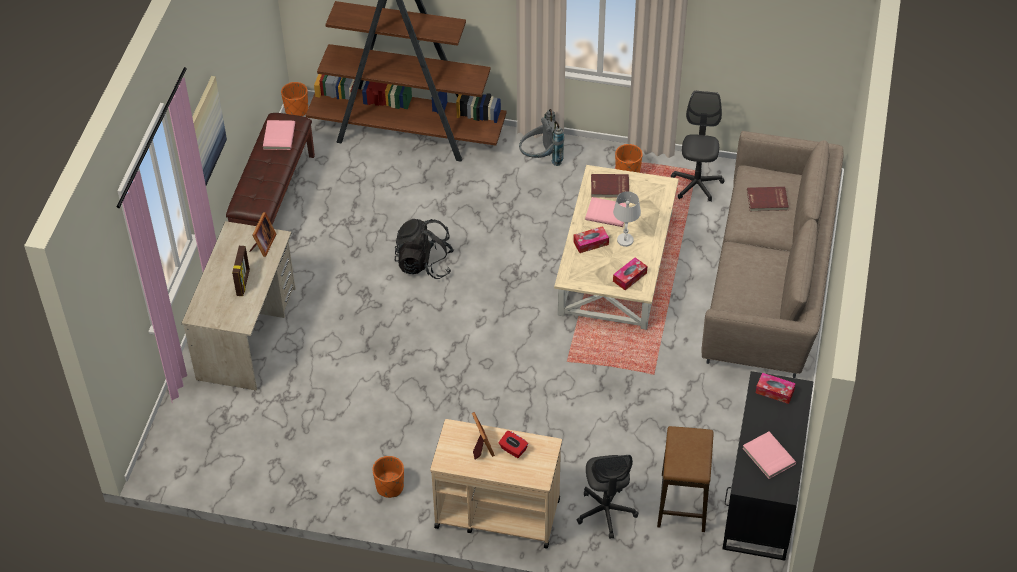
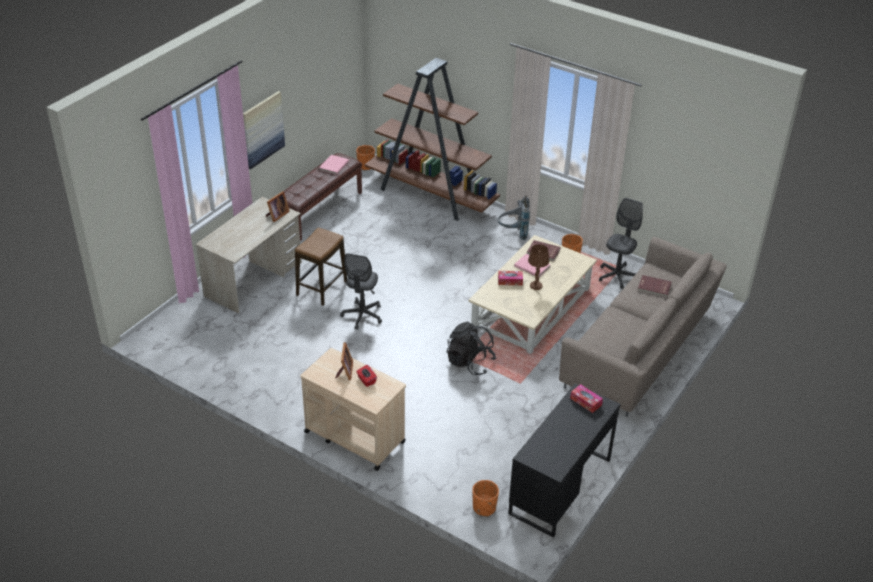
camera: 20 degrees right, 10 degrees down
picture frame [232,246,250,296] -> none
orange planter [372,456,404,498] -> orange planter moved to [472,480,499,517]
black backpack [395,219,454,279] -> black backpack moved to [447,322,496,375]
grey office chair [577,455,638,539] -> grey office chair moved to [340,253,382,330]
white table lamp [613,191,641,247] -> brown table lamp [528,244,549,290]
tissue box [613,257,647,290] -> none
stool [657,426,714,532] -> stool moved to [295,227,347,306]
pink book [743,432,796,479] -> none

